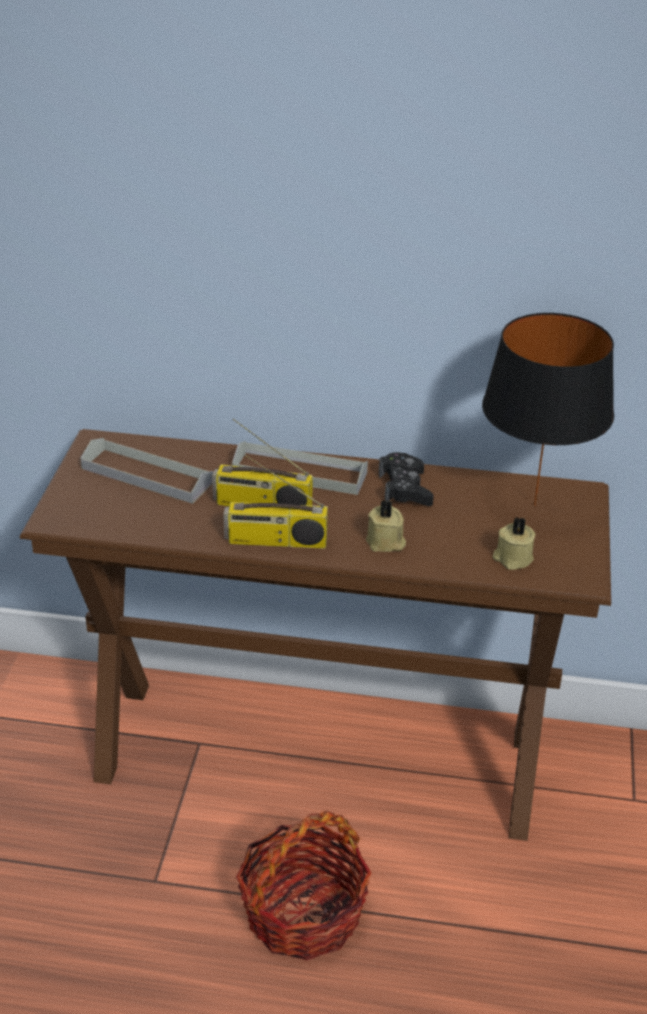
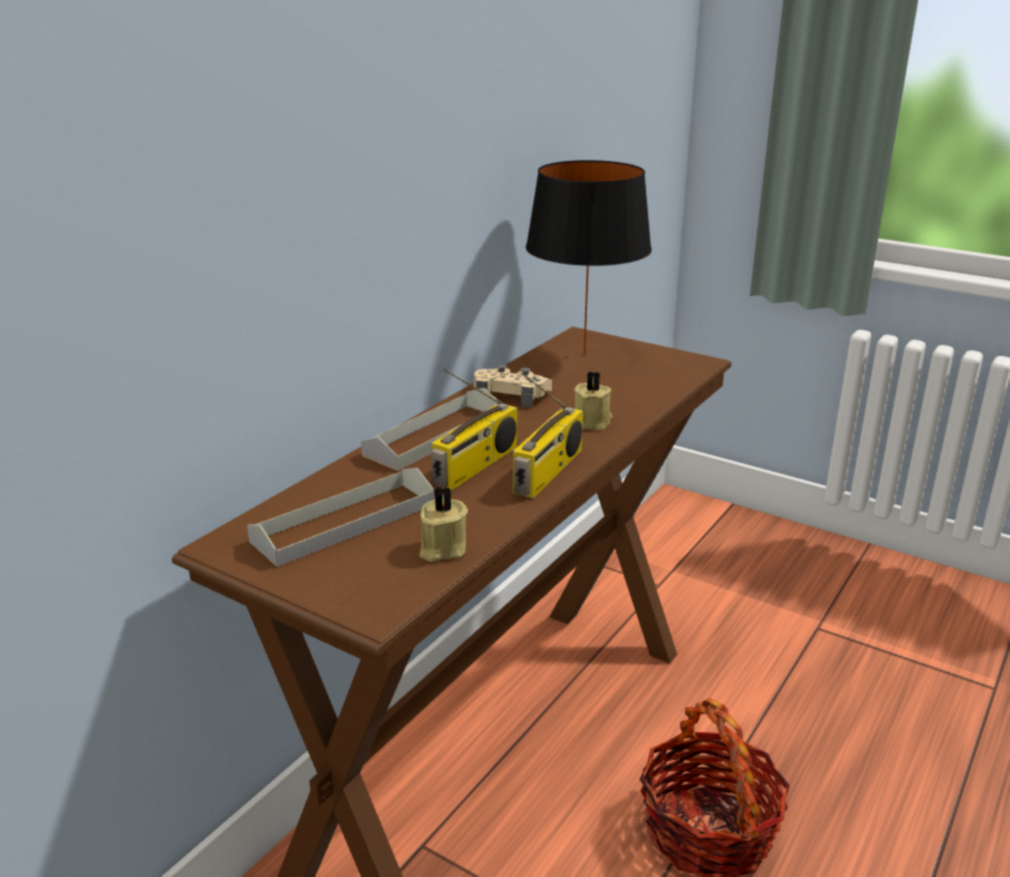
camera: 65 degrees left, 10 degrees down
black game controller [379,452,434,506] -> beige game controller [474,364,552,408]
beige candle [493,517,535,570] -> beige candle moved to [419,486,468,562]

